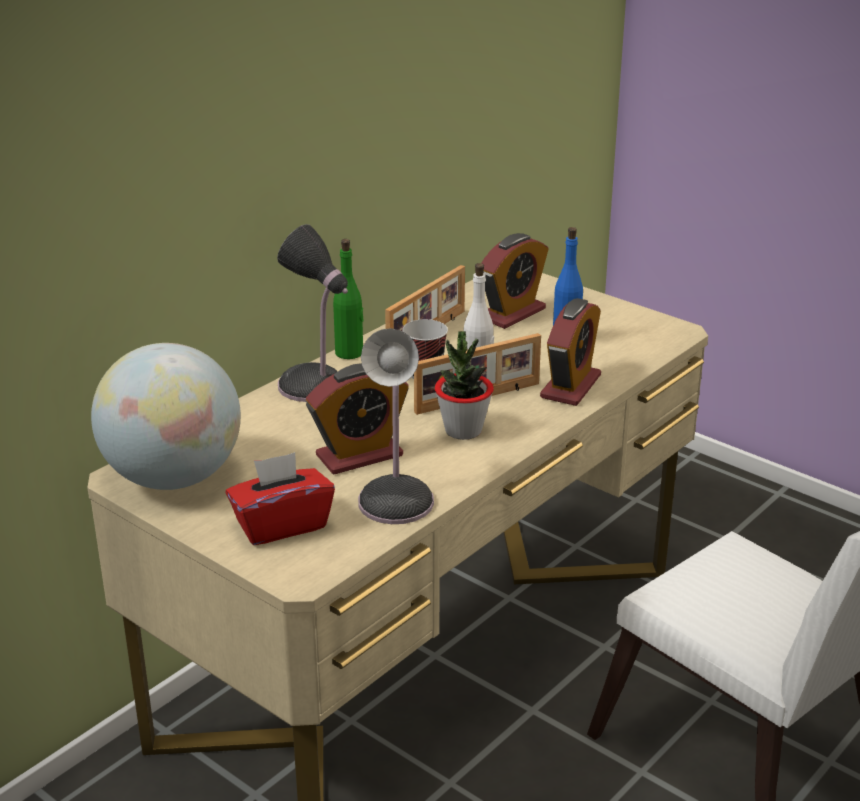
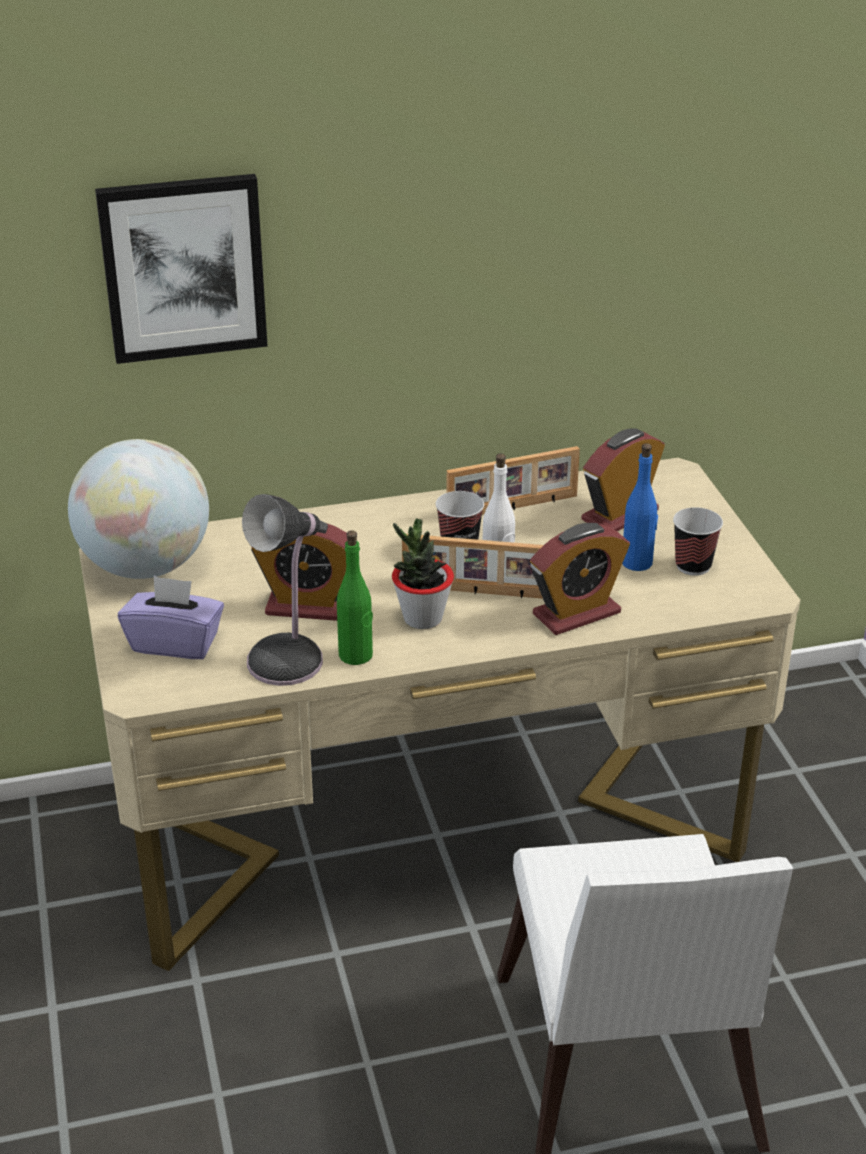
camera: 35 degrees right, 5 degrees up
red tissue box [226,452,335,545] -> purple tissue box [118,576,224,659]
table lamp [277,224,348,402] -> none
green bottle [333,239,364,359] -> green bottle moved to [337,530,373,665]
alarm clock [482,233,549,329] -> alarm clock turned 150 degrees clockwise [581,428,665,531]
none -> picture [95,174,268,364]
none -> cup [673,507,723,576]

